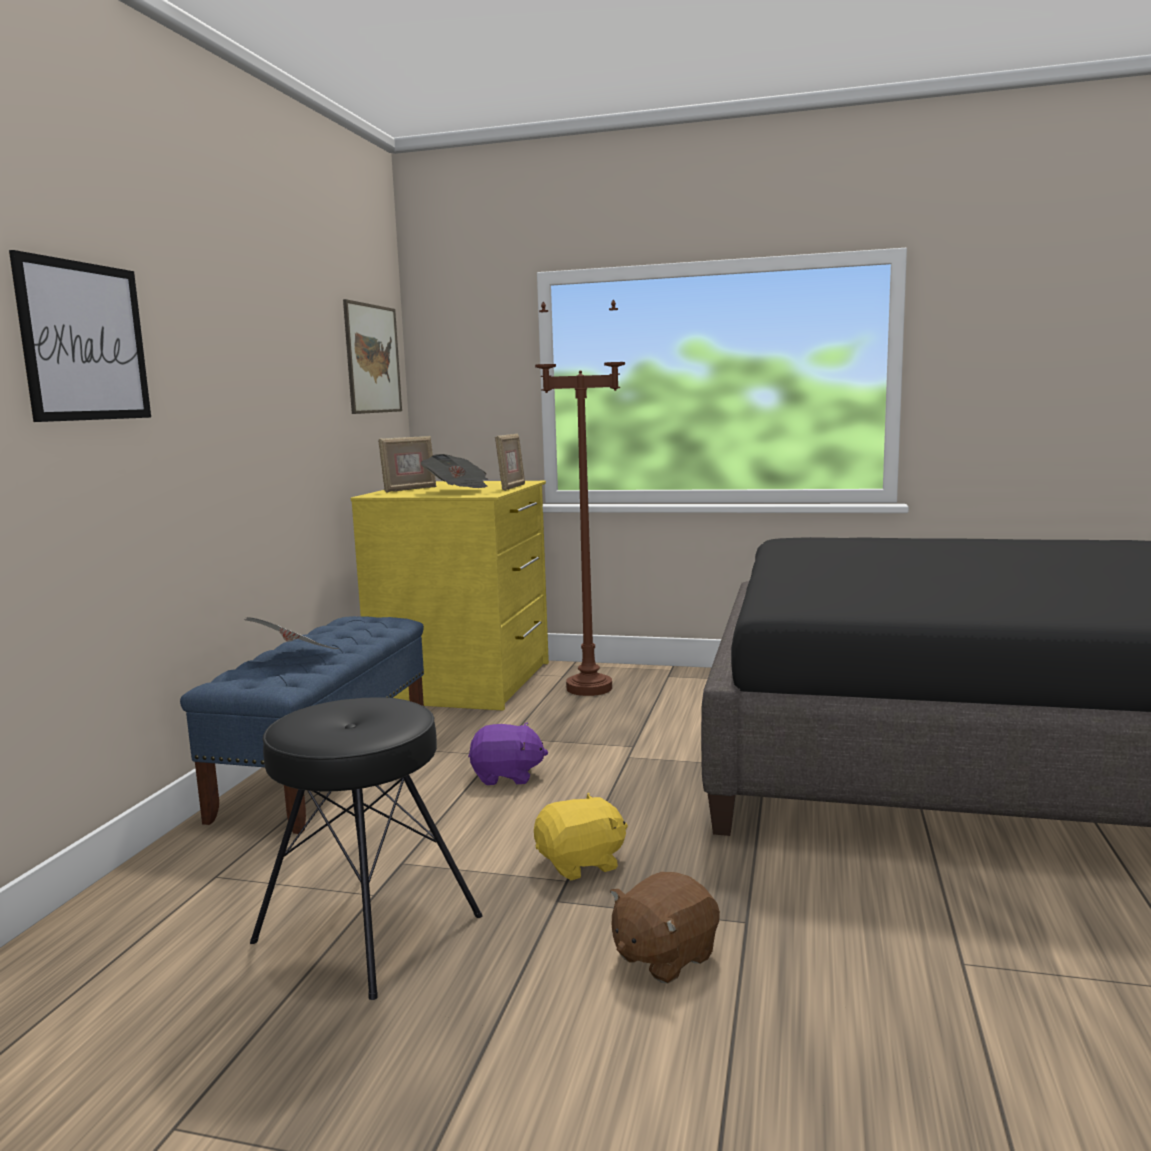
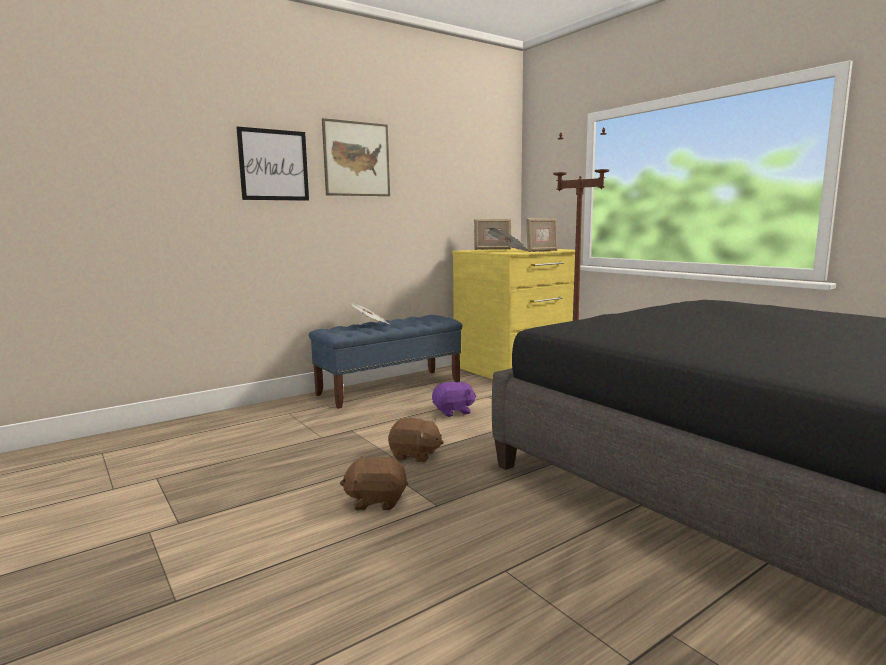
camera: 40 degrees right, 0 degrees up
black stool [250,697,482,1000] -> none
picture [343,299,402,414] -> picture moved to [322,118,390,196]
purple plush toy [468,723,548,785] -> purple plush toy turned 60 degrees counterclockwise [432,381,476,417]
yellow plush toy [534,792,628,880] -> brown plush toy [388,418,444,463]

